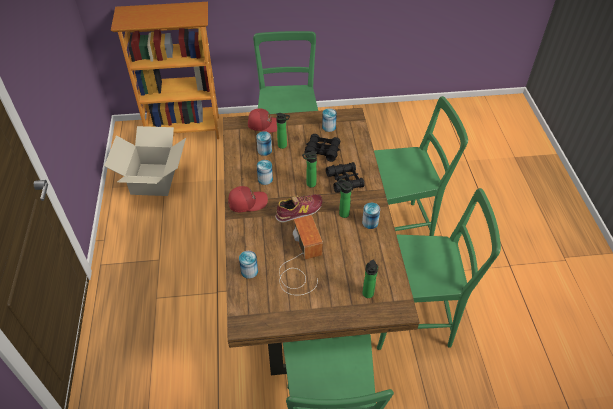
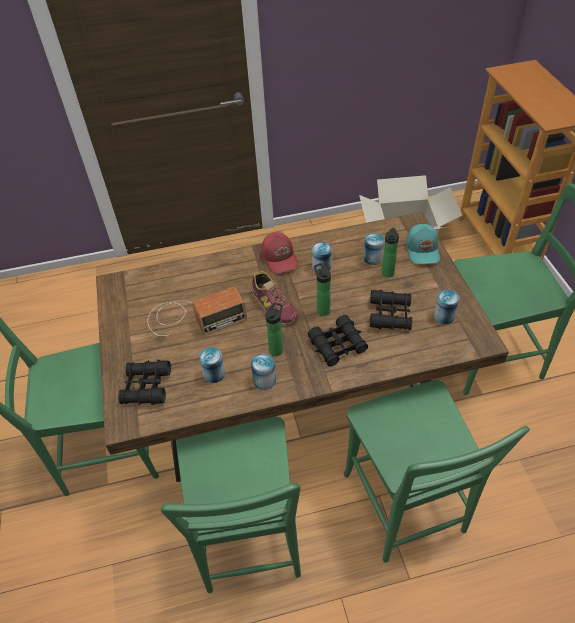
camera: 85 degrees right, 0 degrees up
can [239,251,258,279] -> can moved to [199,347,225,383]
red cap [248,108,277,132] -> turquoise cap [406,224,440,264]
bottle [362,259,378,298] -> black binoculars [118,360,171,406]

